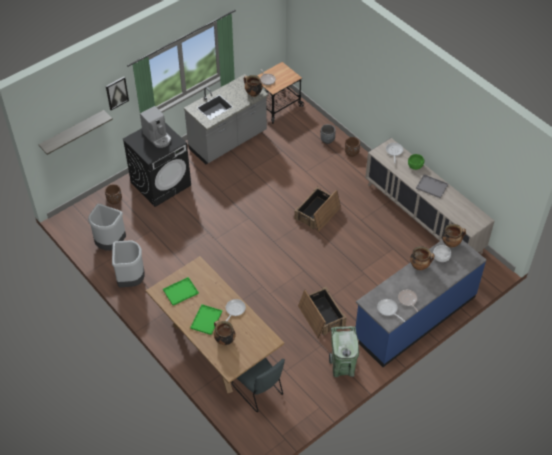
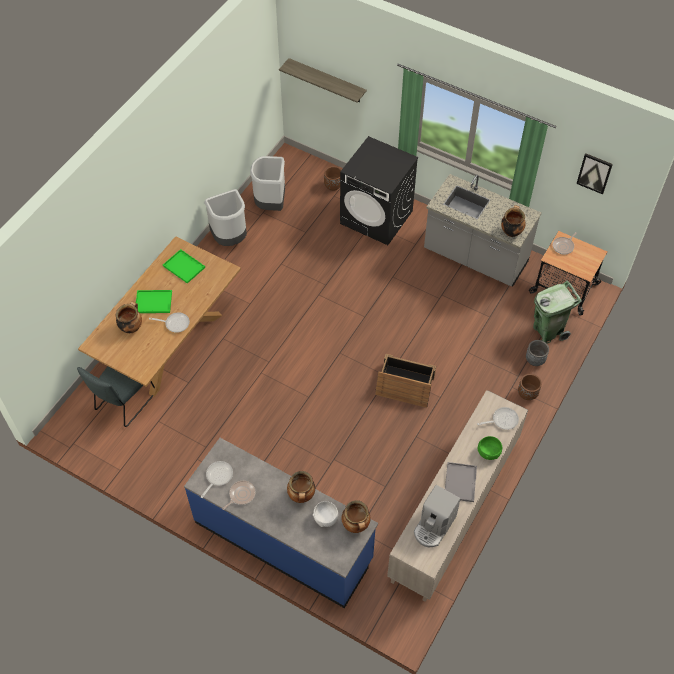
camera: 70 degrees right, 5 degrees up
picture [106,77,129,110] -> picture moved to [576,153,613,194]
coffee machine [140,106,171,148] -> coffee machine moved to [414,485,461,547]
crate [298,287,347,338] -> none
green trash can [329,326,359,377] -> green trash can moved to [533,280,582,344]

